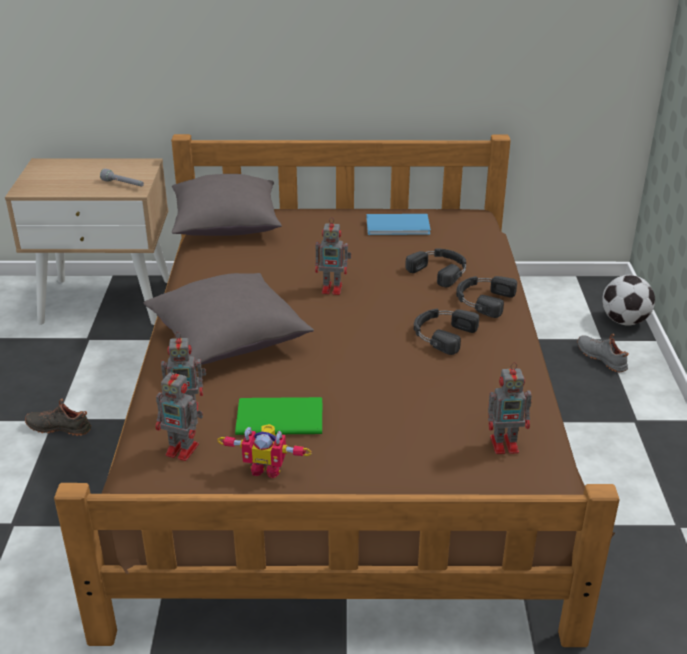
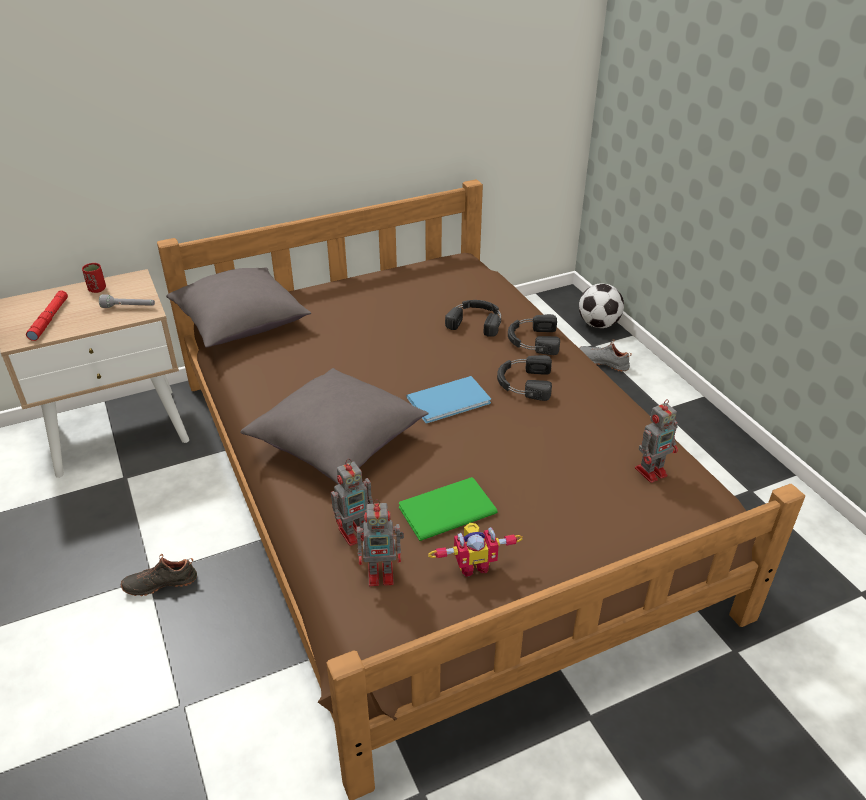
camera: 25 degrees left, 5 degrees up
toy robot [315,217,351,295] -> none
blue book [366,214,431,235] -> blue book moved to [406,376,491,423]
none -> red flashlight [26,290,68,341]
none -> red cup [82,263,106,293]

